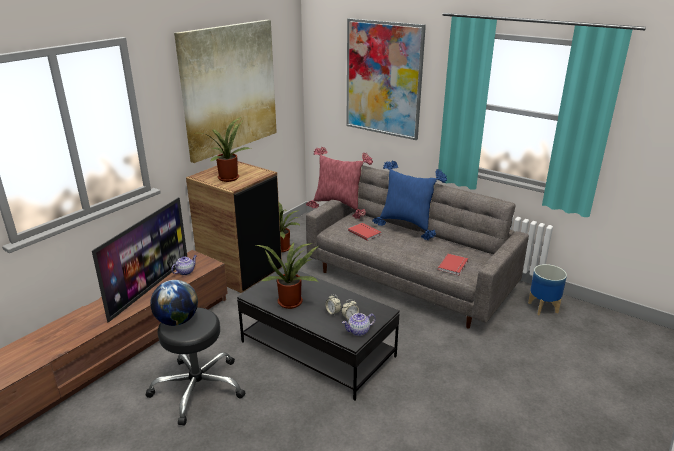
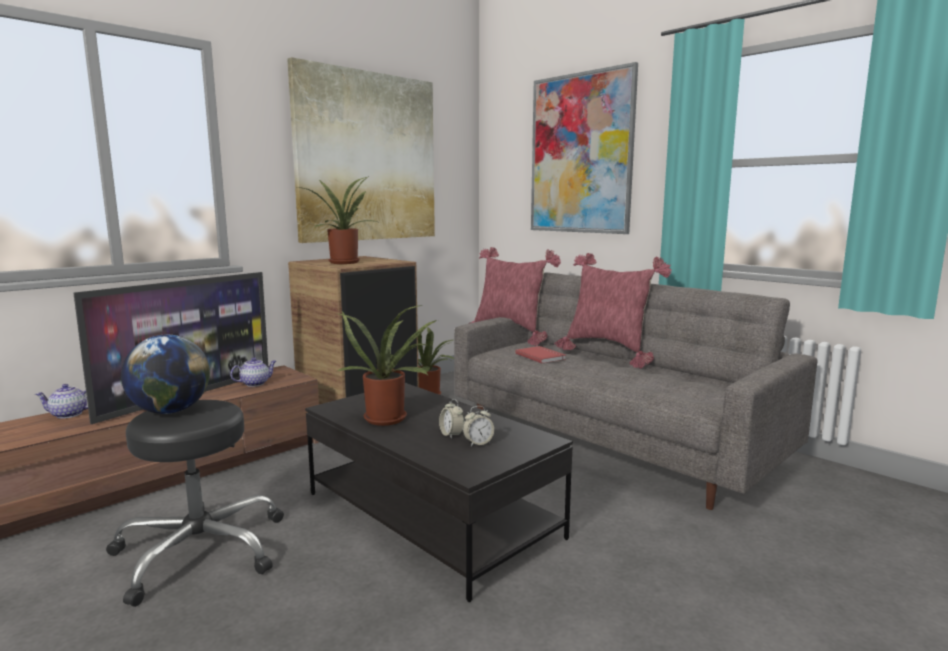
camera: 10 degrees right, 15 degrees down
teapot [342,313,376,336] -> teapot moved to [35,384,88,419]
blue pillow [372,160,447,240] -> red pillow [555,253,672,369]
red book [438,254,468,275] -> none
planter [528,264,567,315] -> none

